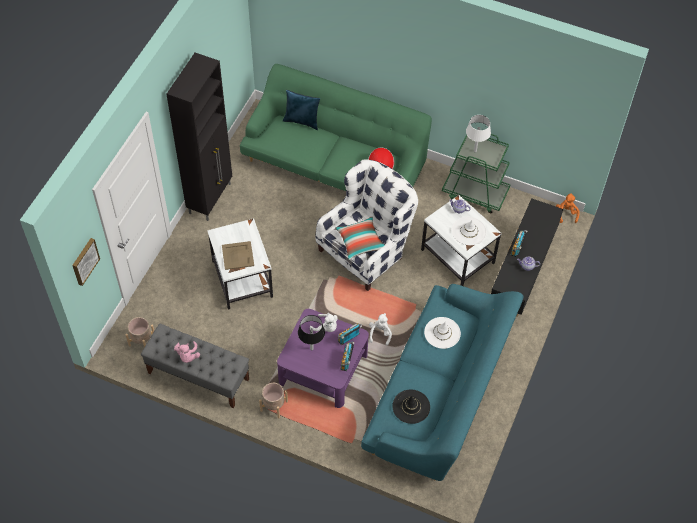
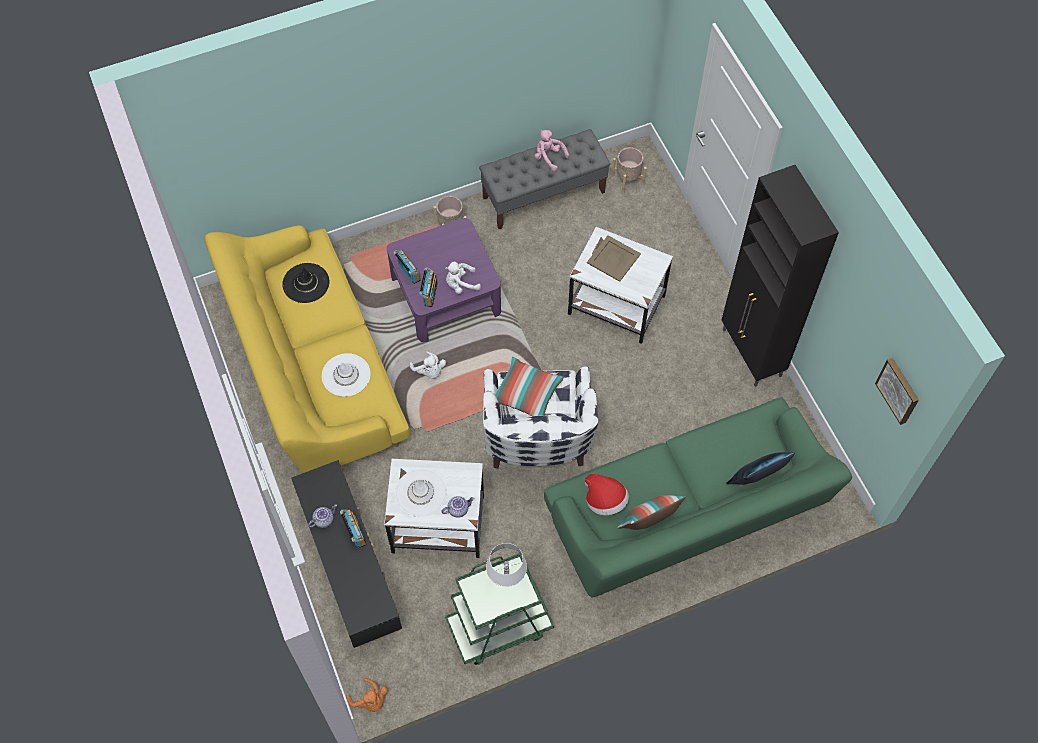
camera: 135 degrees right, 5 degrees up
picture [72,238,100,286] -> picture moved to [875,358,919,425]
black table lamp [298,315,325,350] -> none
turquoise sofa [361,284,524,481] -> yellow sofa [204,225,410,473]
none -> pillow [617,495,686,530]

